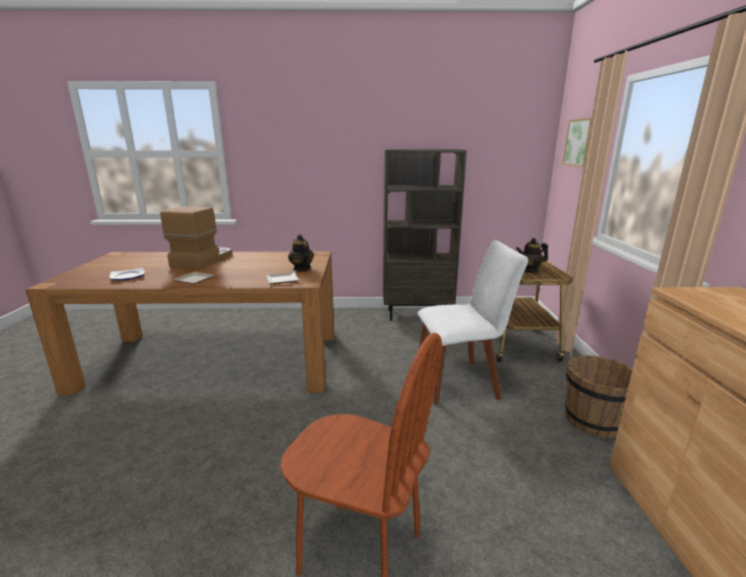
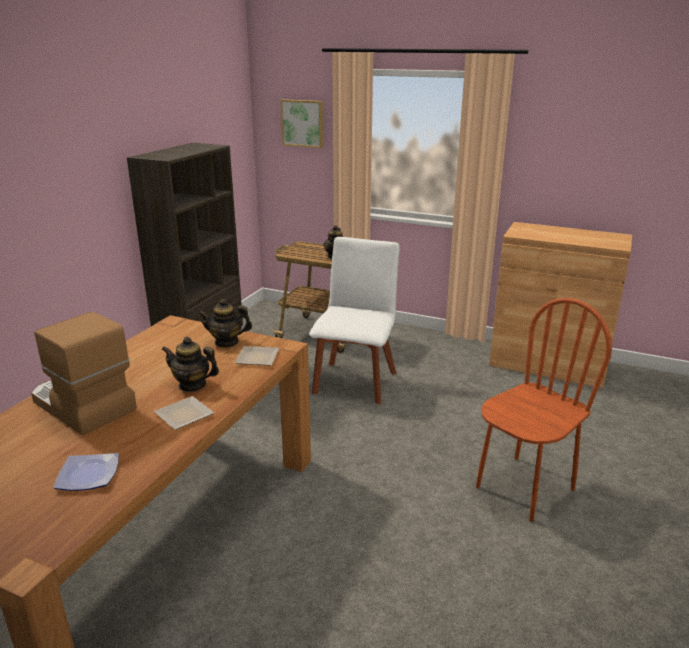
camera: 65 degrees left, 5 degrees up
brown bucket [565,355,633,438] -> none
none -> teapot [162,337,219,392]

